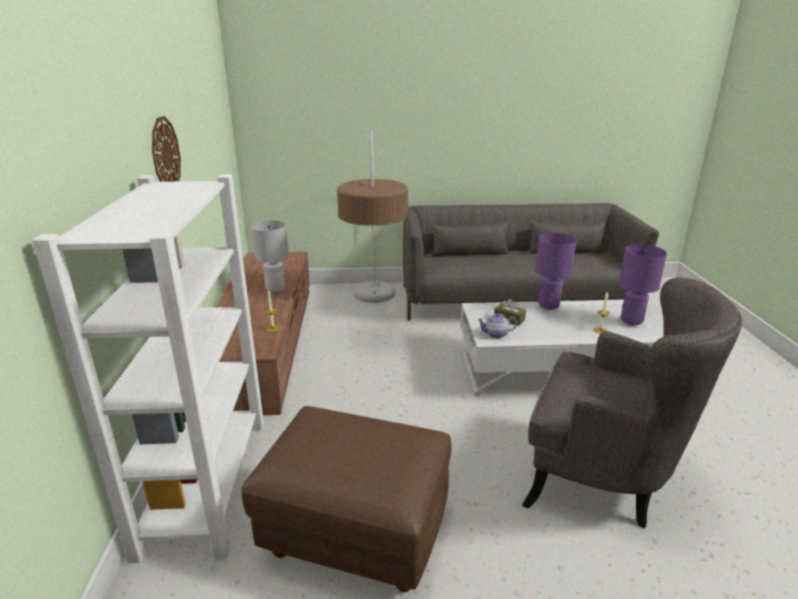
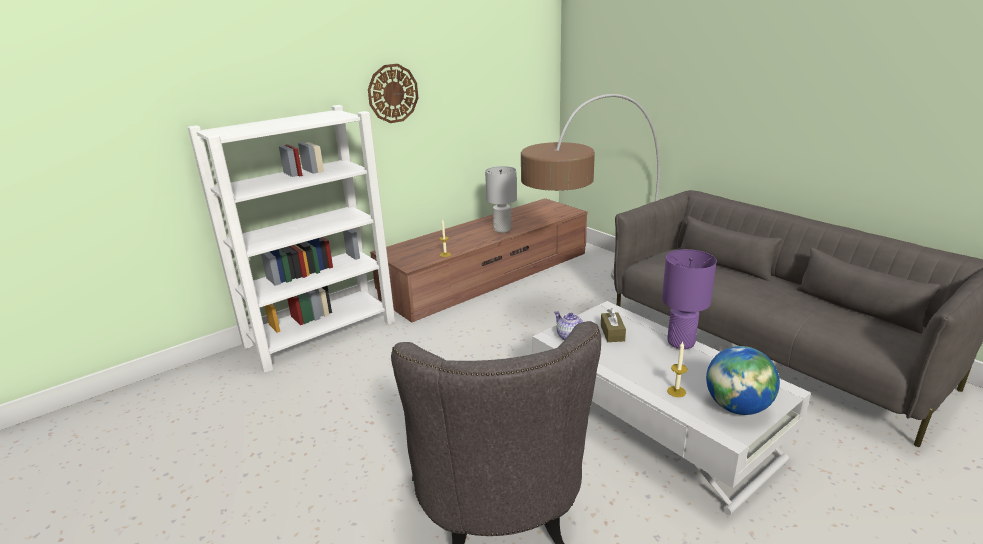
camera: 55 degrees right, 0 degrees up
brown ottoman [242,406,452,592] -> none
purple table lamp [619,244,667,325] -> globe [706,346,780,415]

